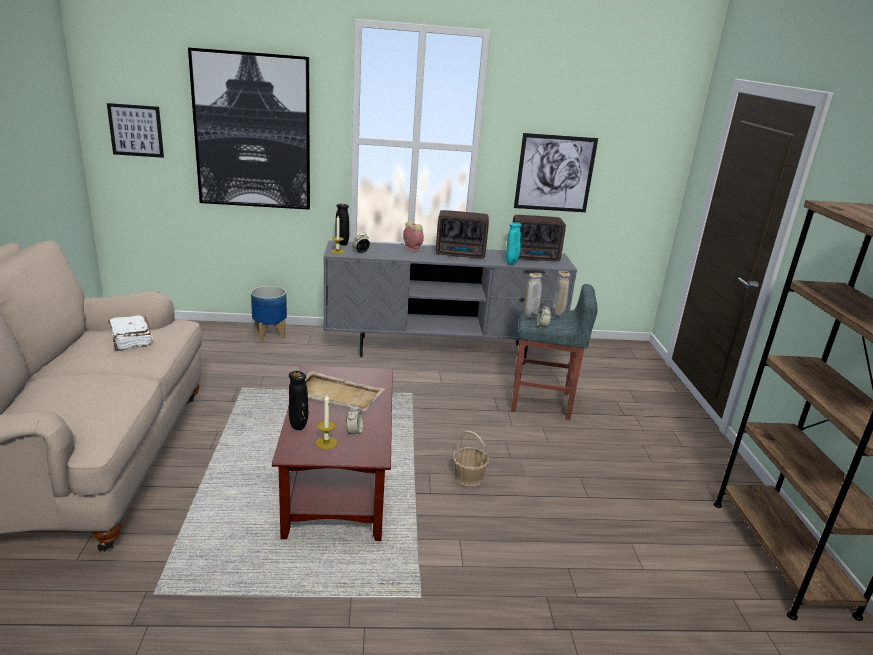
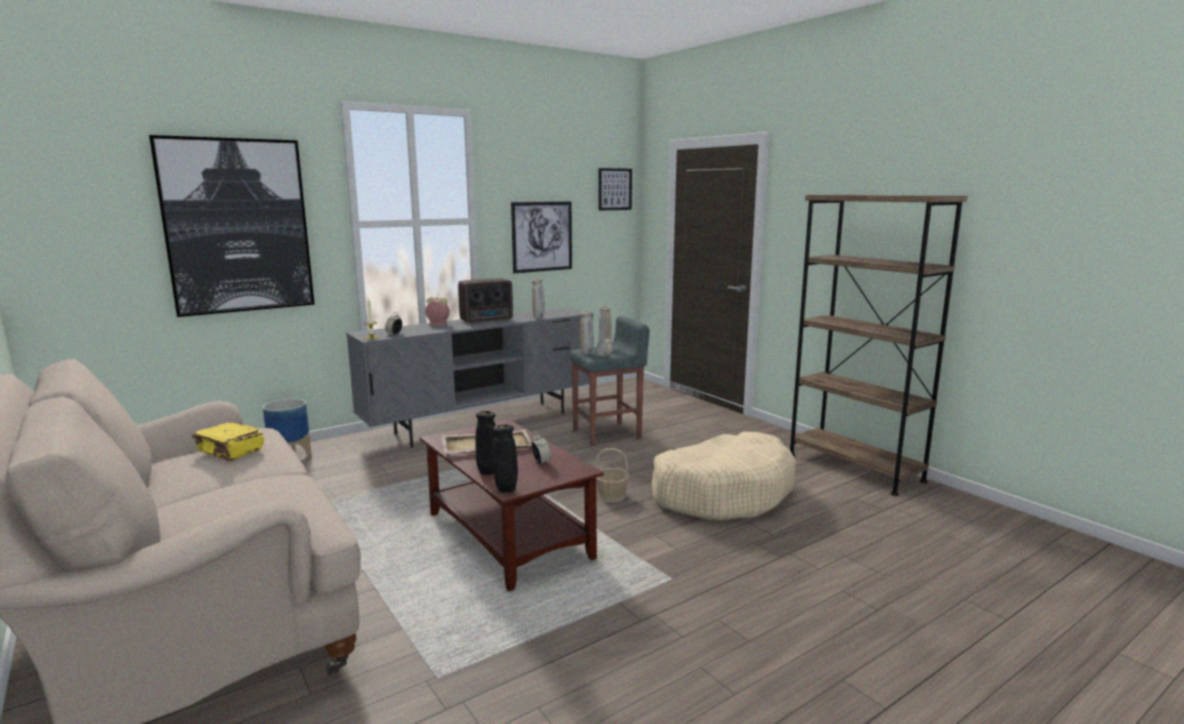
camera: 30 degrees left, 10 degrees down
picture [107,103,164,158] -> picture moved to [599,168,632,211]
white book [108,315,153,351] -> yellow book [192,422,264,461]
candle [316,395,337,449] -> none
black vase [336,204,349,246] -> black vase moved to [493,425,518,493]
turquoise vase [506,222,522,264] -> beige vase [532,279,545,319]
radio [512,215,566,261] -> none
none -> beige dog bed [652,431,796,520]

